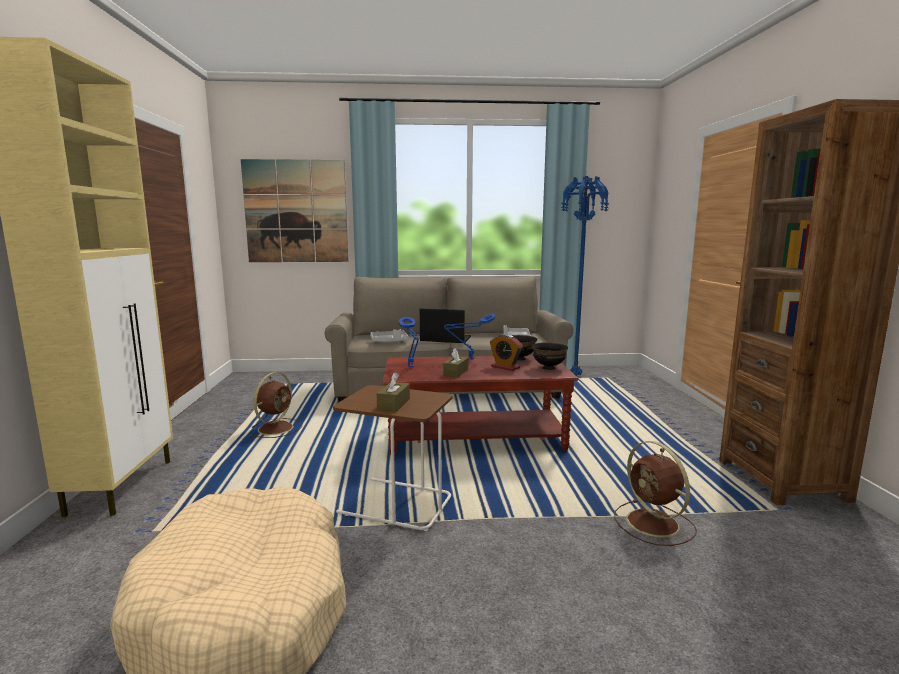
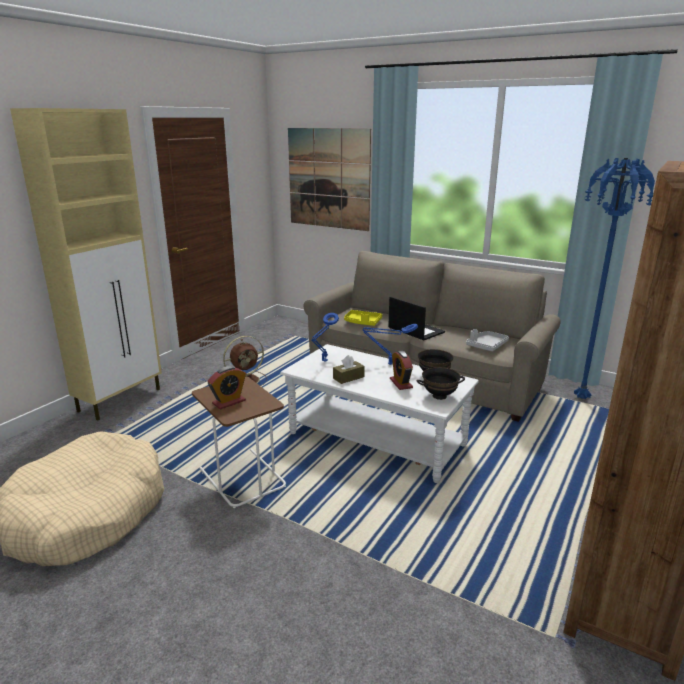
camera: 35 degrees right, 10 degrees up
grey tray [370,329,409,342] -> yellow tray [344,310,382,326]
brown tissue box [377,372,410,412] -> alarm clock [208,366,246,410]
brown coffee table [382,355,578,455] -> white coffee table [280,344,479,483]
brown fan [614,441,697,546] -> none

